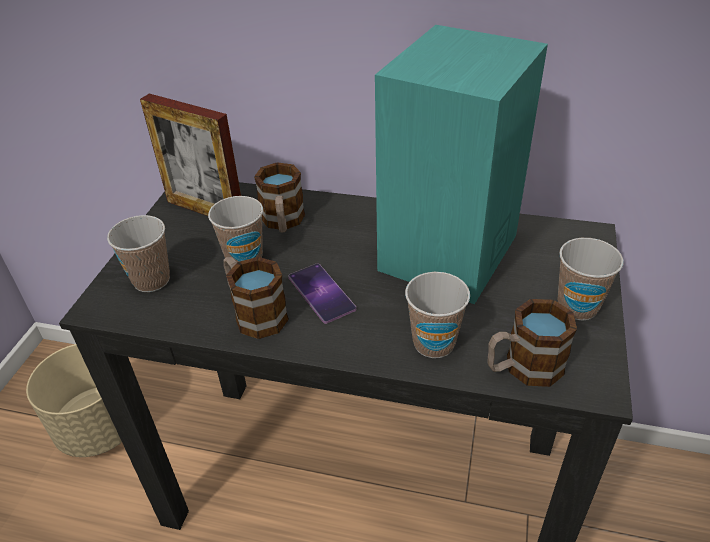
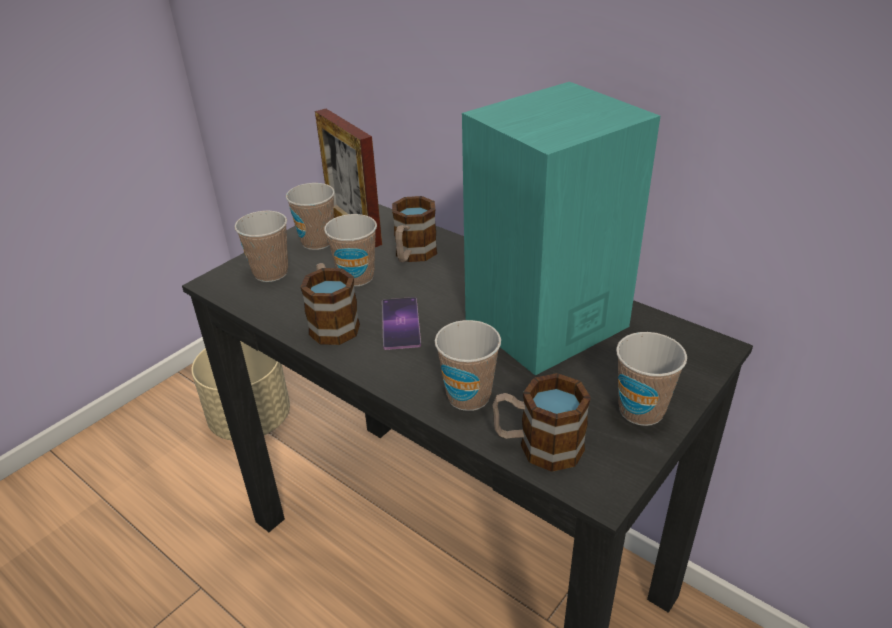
camera: 25 degrees right, 5 degrees down
none -> cup [286,183,335,250]

